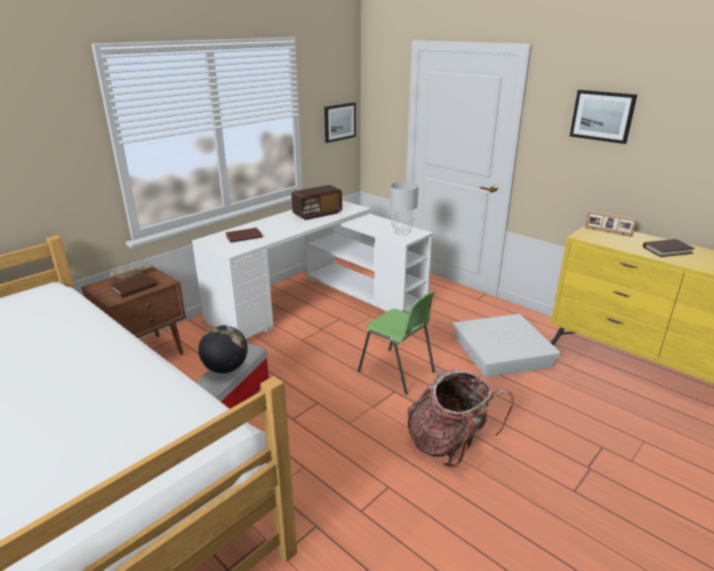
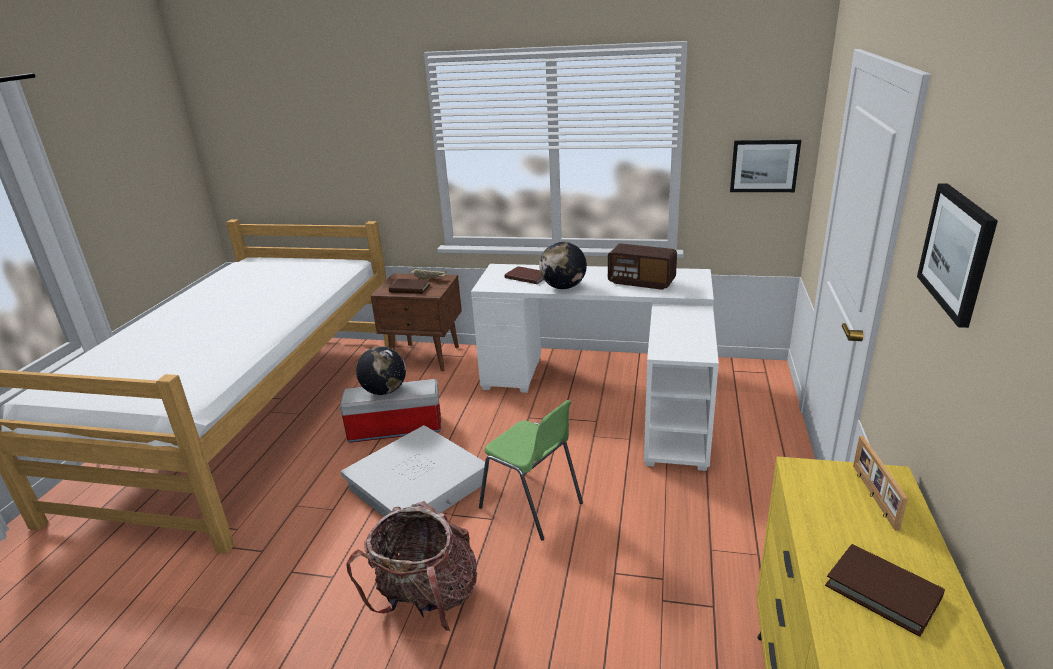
camera: 60 degrees right, 0 degrees up
green chair [358,291,435,395] -> green chair turned 60 degrees counterclockwise [479,400,583,540]
grey table lamp [390,182,419,236] -> none
white storage box [453,314,561,378] -> white storage box moved to [341,425,489,517]
none -> globe [539,242,587,289]

